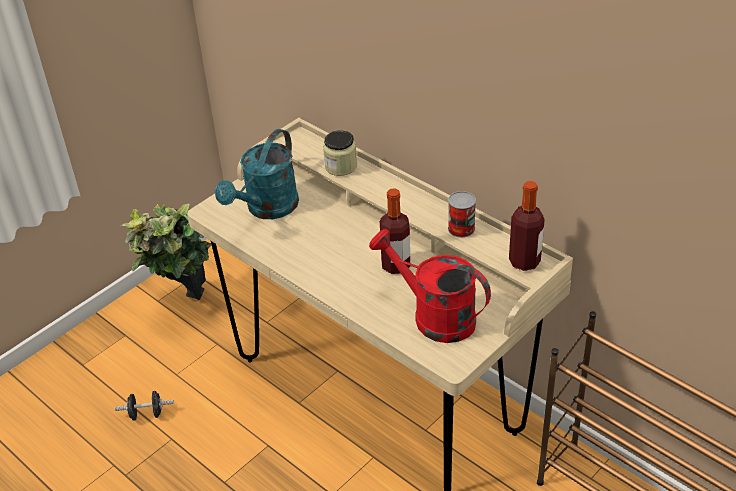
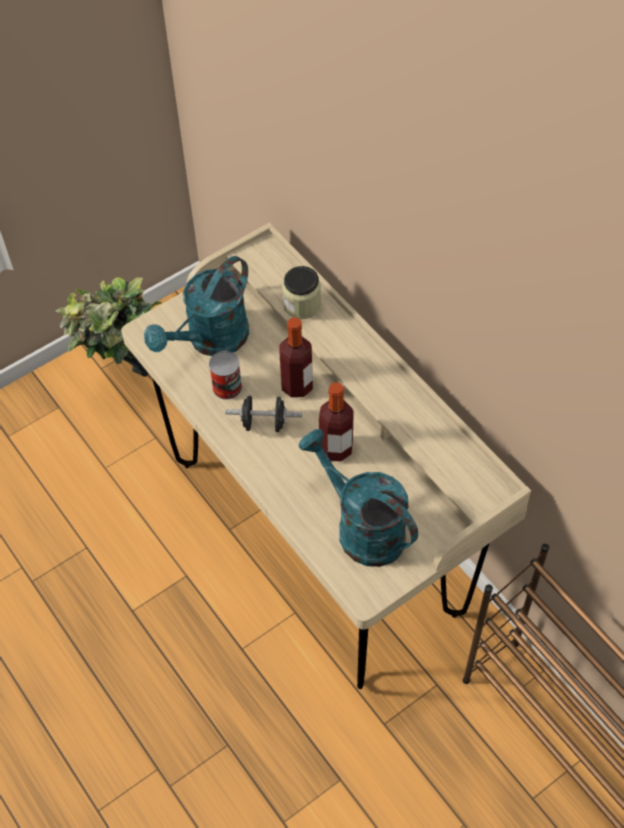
camera: 10 degrees right, 15 degrees up
black dumbbell [115,391,174,421] -> black dumbbell moved to [225,395,302,432]
red watering can [369,229,491,343] -> turquoise watering can [299,429,418,567]
can [448,191,476,238] -> can moved to [209,351,242,400]
bottle [509,181,545,271] -> bottle moved to [279,318,313,398]

